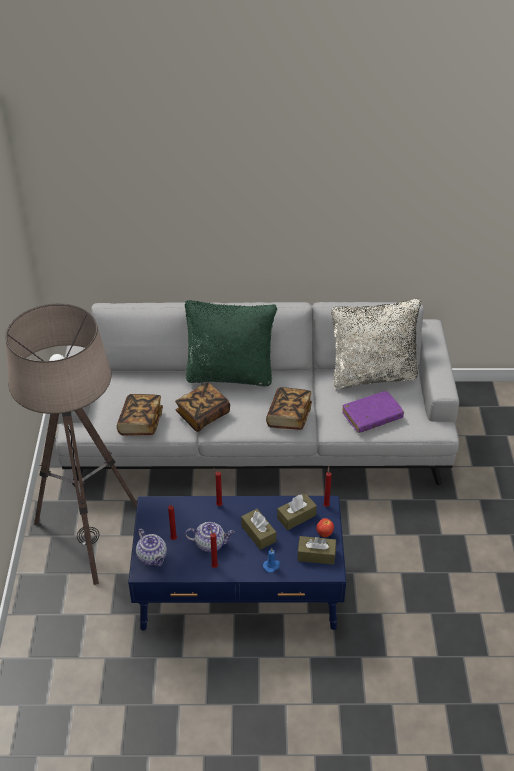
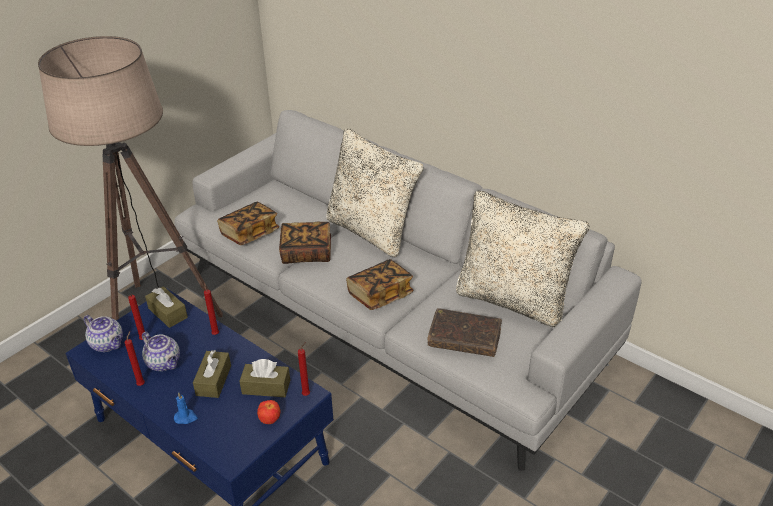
camera: 40 degrees right, 5 degrees down
teapot [136,528,167,567] -> teapot turned 60 degrees counterclockwise [84,315,123,352]
green pillow [185,300,277,387] -> beige pillow [327,128,424,257]
brown tissue box [297,536,336,565] -> brown tissue box moved to [145,286,188,328]
purple book [342,391,404,433] -> brown book [428,308,502,357]

